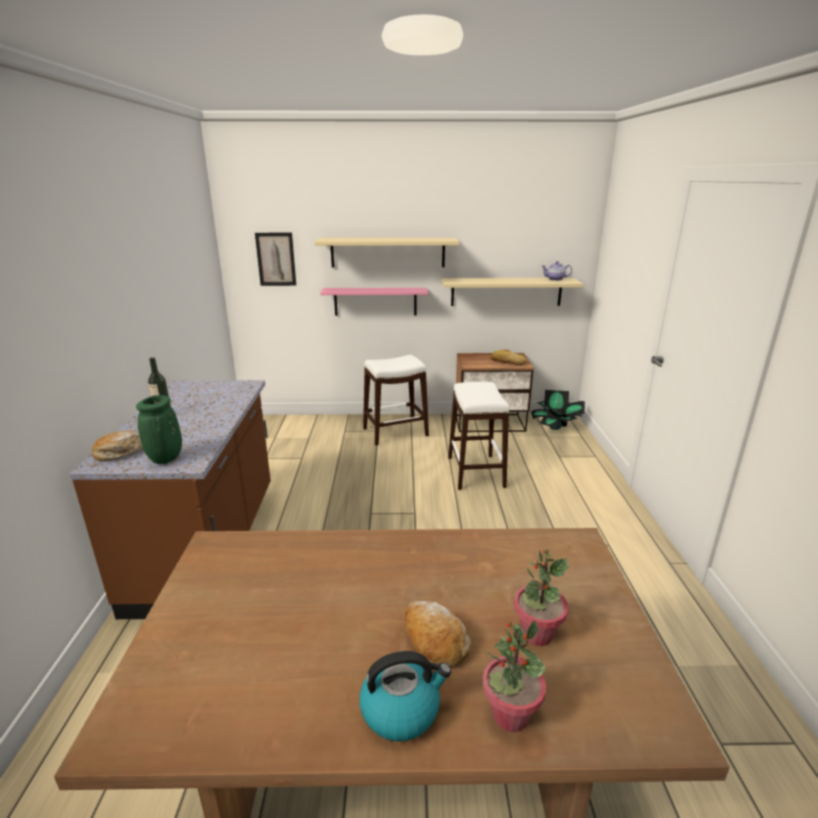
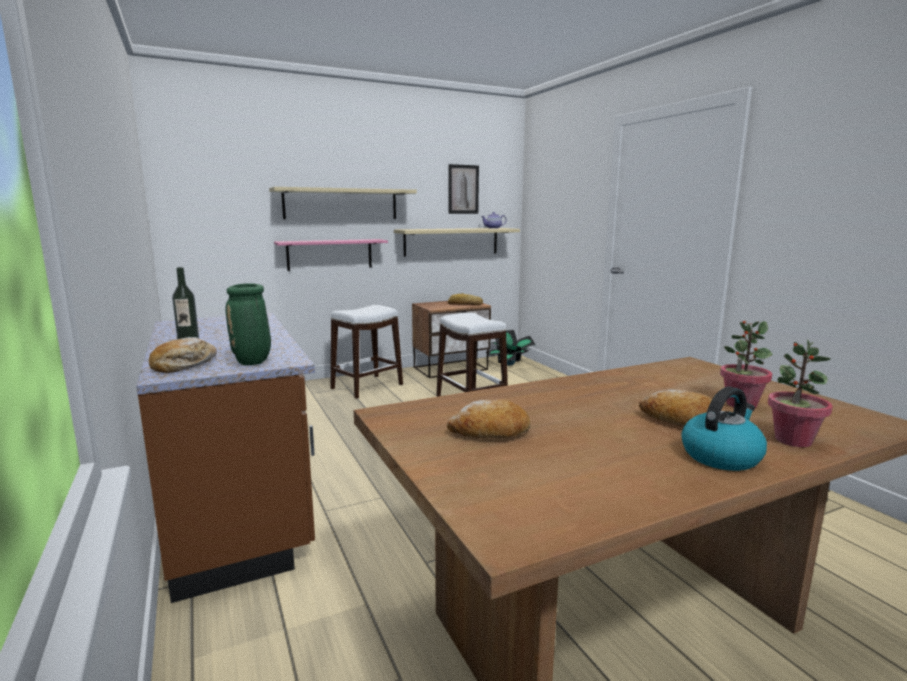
camera: 25 degrees left, 10 degrees down
picture [255,233,296,286] -> picture moved to [449,164,479,214]
none -> bread [447,399,530,438]

